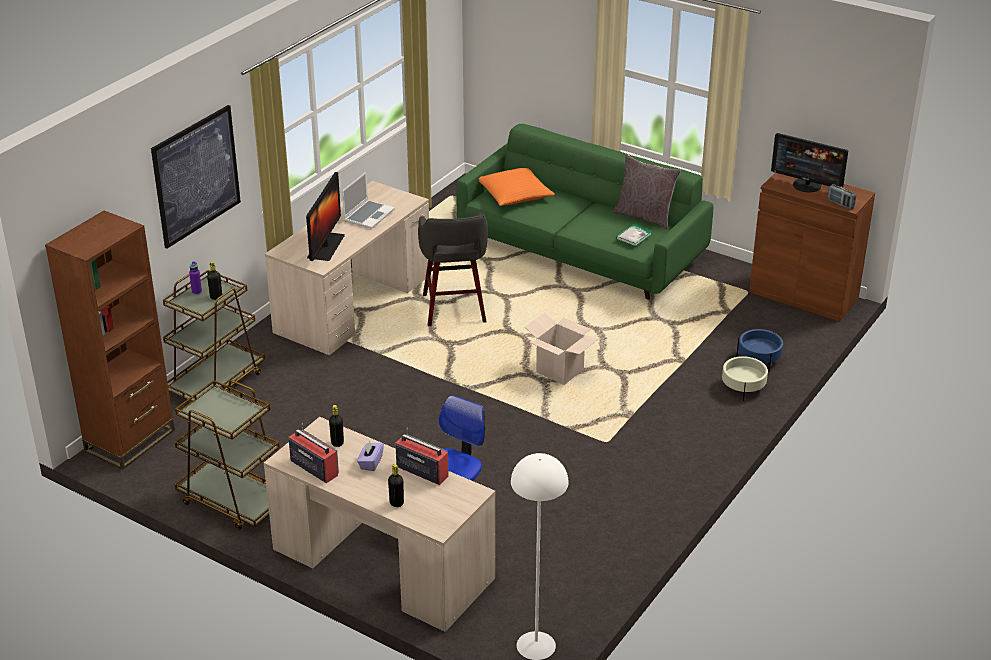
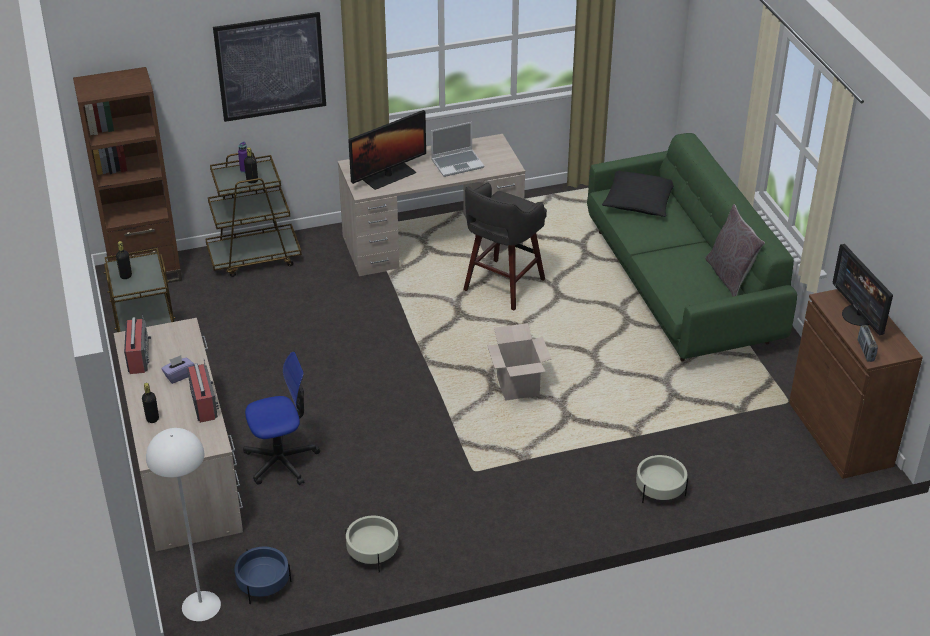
camera: 40 degrees right, 5 degrees up
black bottle [329,405,344,447] -> black bottle moved to [116,241,132,279]
orange pillow [479,168,555,206] -> black pillow [602,171,674,217]
book [616,224,652,247] -> none
blue planter [736,329,783,371] -> blue planter moved to [234,547,291,604]
none -> beige planter [345,516,398,572]

